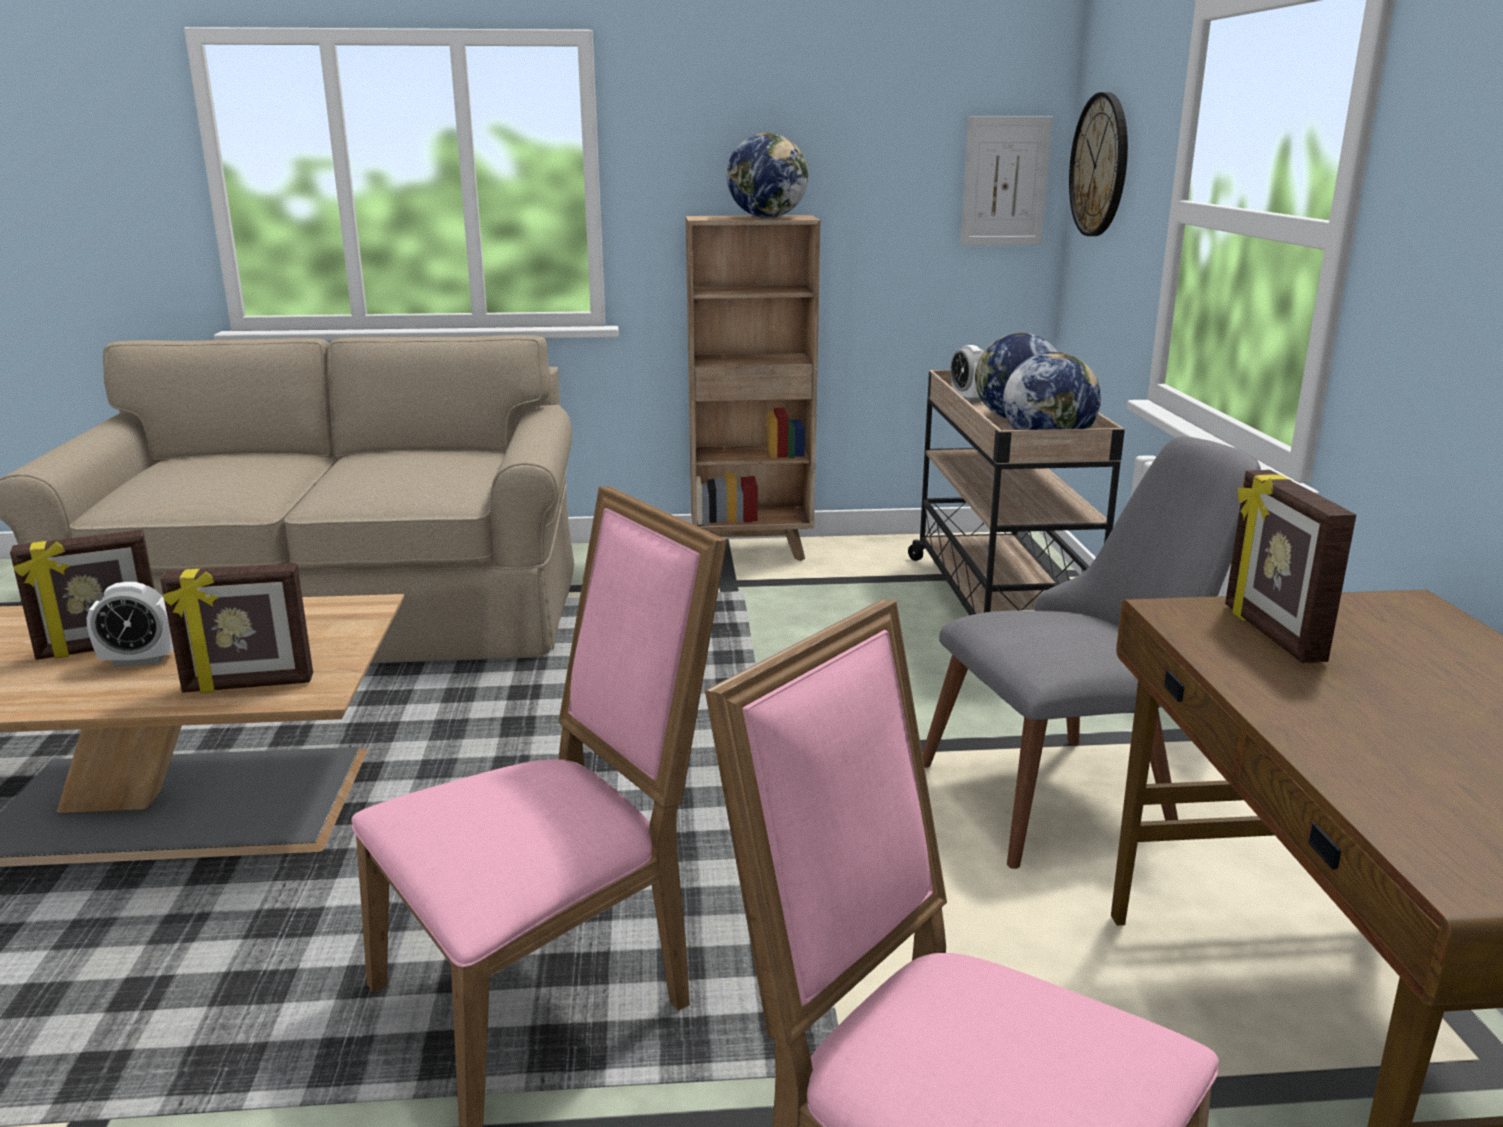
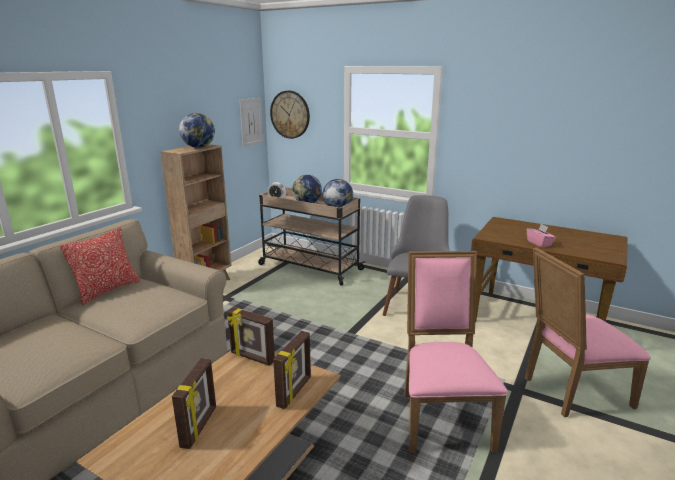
camera: 55 degrees left, 0 degrees up
alarm clock [87,582,173,667] -> none
picture frame [1225,470,1356,663] -> picture frame moved to [227,307,275,366]
none -> pillow [60,227,141,306]
none -> pink tissue box [527,224,556,248]

